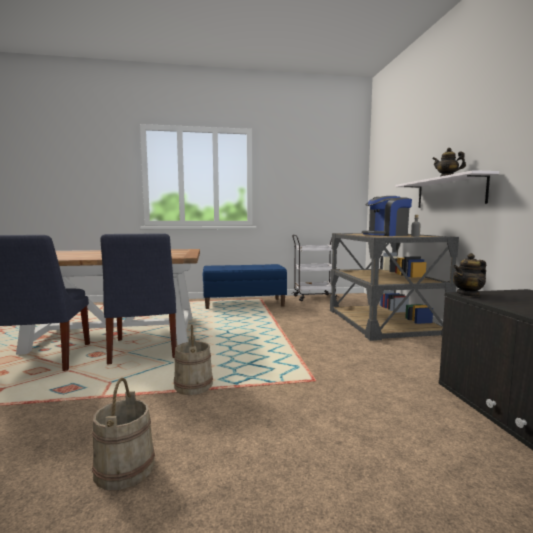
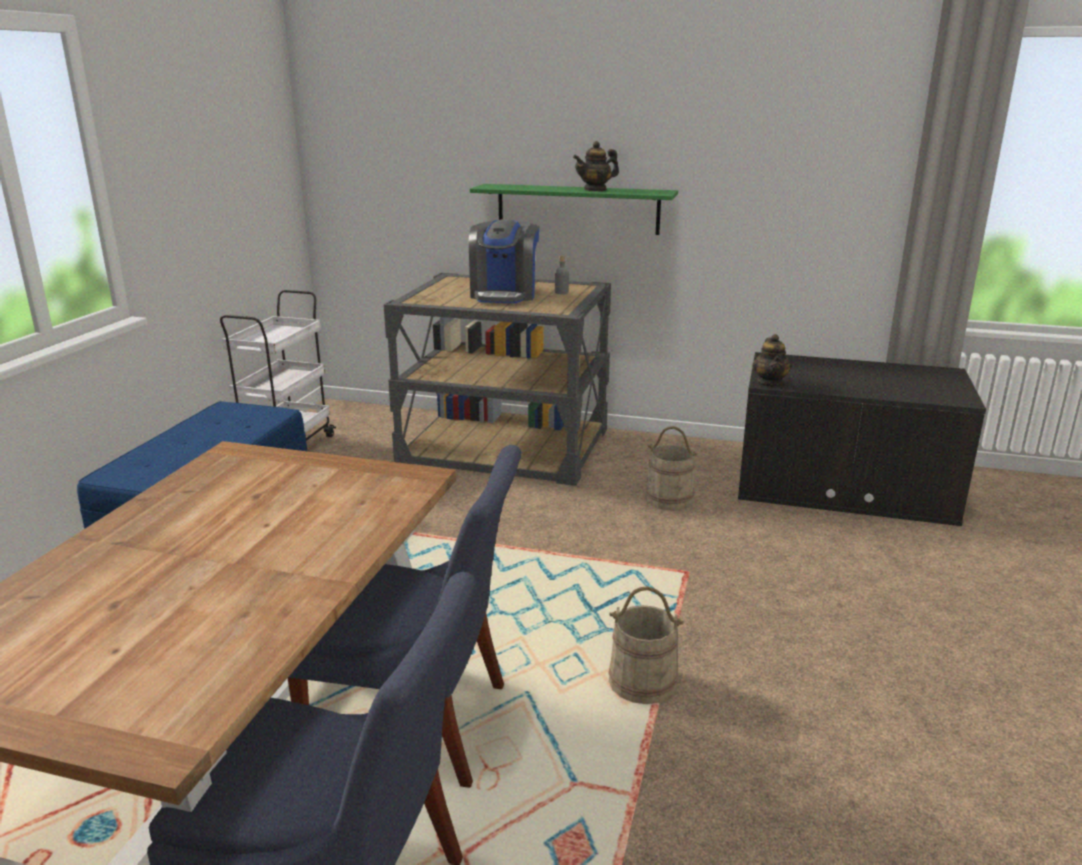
camera: 65 degrees left, 15 degrees up
beige bucket [92,378,155,490] -> beige bucket moved to [645,426,698,510]
white shelf [395,170,499,208] -> green shelf [470,184,678,235]

